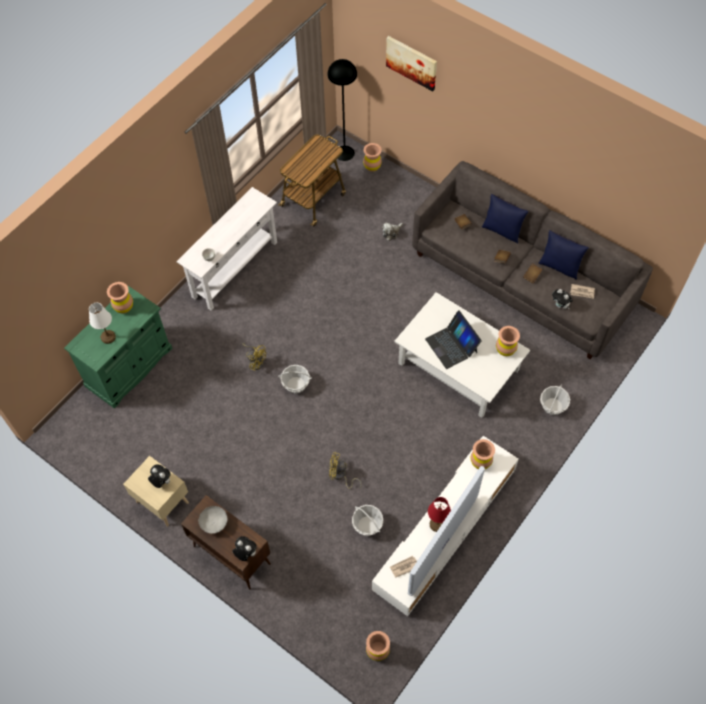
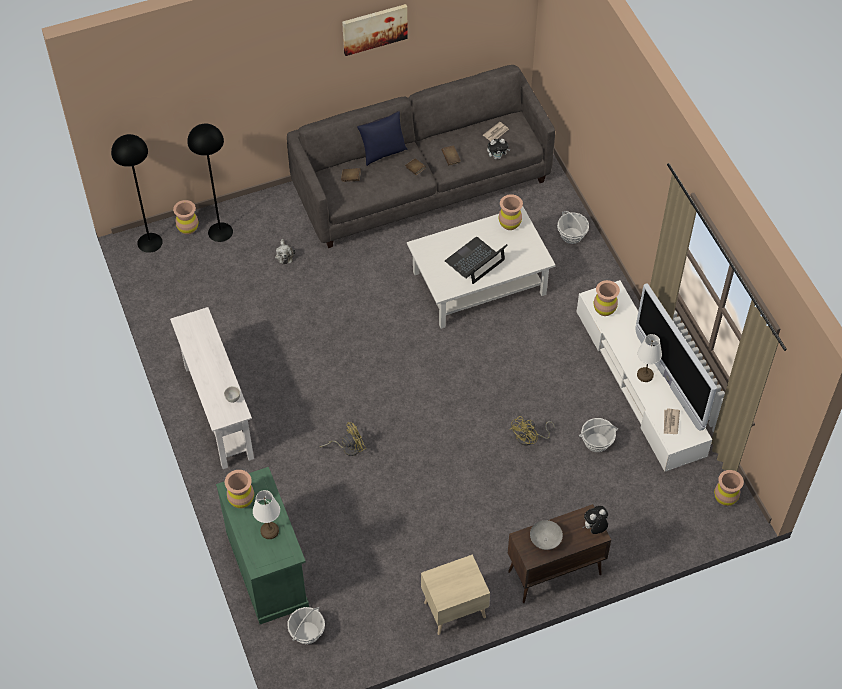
camera: 60 degrees left, 5 degrees down
plush toy [148,464,171,488] -> none
cart [278,134,346,227] -> none
basket [278,365,312,393] -> basket moved to [288,607,325,644]
picture [386,36,437,91] -> picture moved to [342,4,408,56]
laptop [425,310,482,369] -> laptop turned 135 degrees clockwise [445,237,508,284]
red table lamp [428,497,451,532] -> white table lamp [637,334,662,382]
blue pillow [538,230,589,280] -> none
none -> black floor lamp [187,124,233,242]

